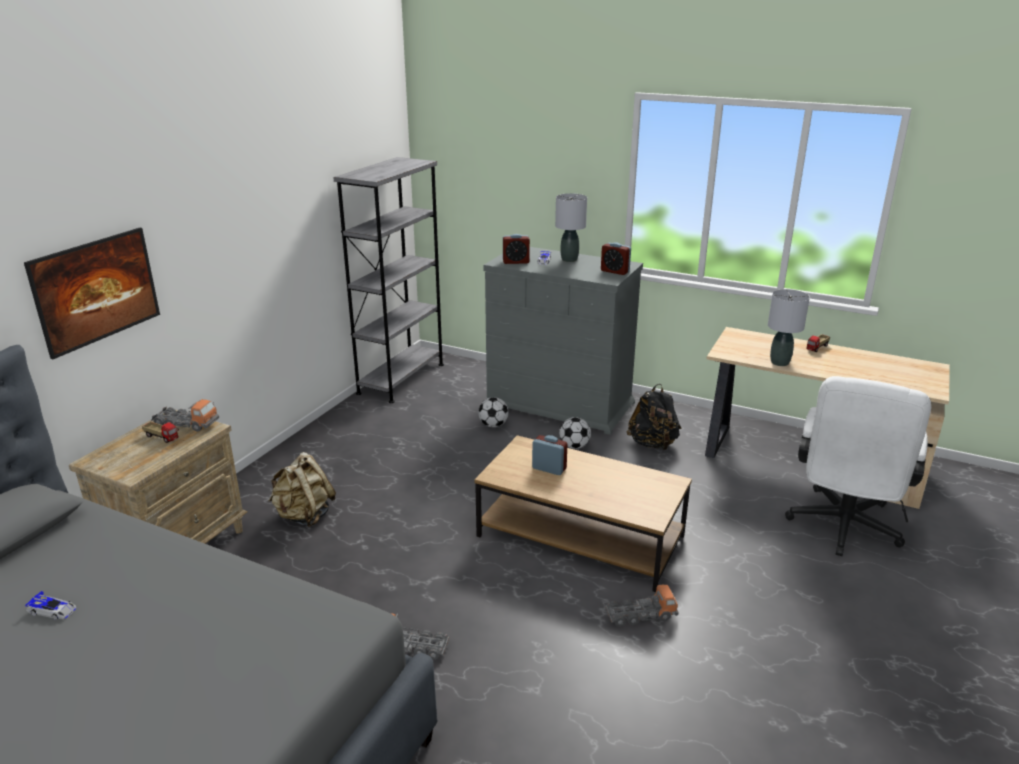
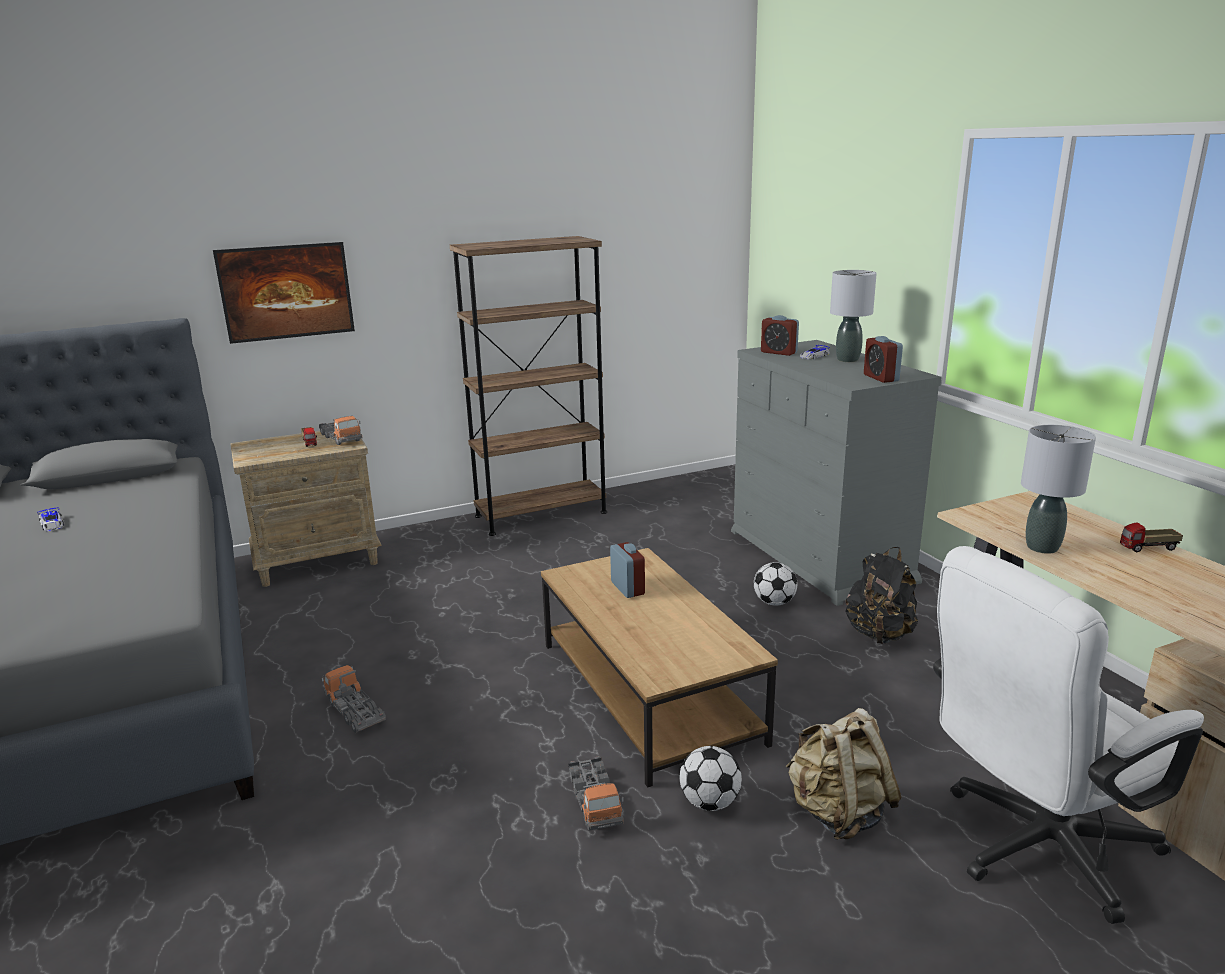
camera: 40 degrees right, 5 degrees down
beige backpack [269,452,336,527] -> beige backpack moved to [786,708,902,840]
grey bookcase [333,157,444,403] -> none
football [478,397,509,427] -> football moved to [680,746,742,811]
toy truck [605,584,679,627] -> toy truck turned 45 degrees clockwise [568,756,624,830]
none -> brown bookcase [450,236,607,536]

